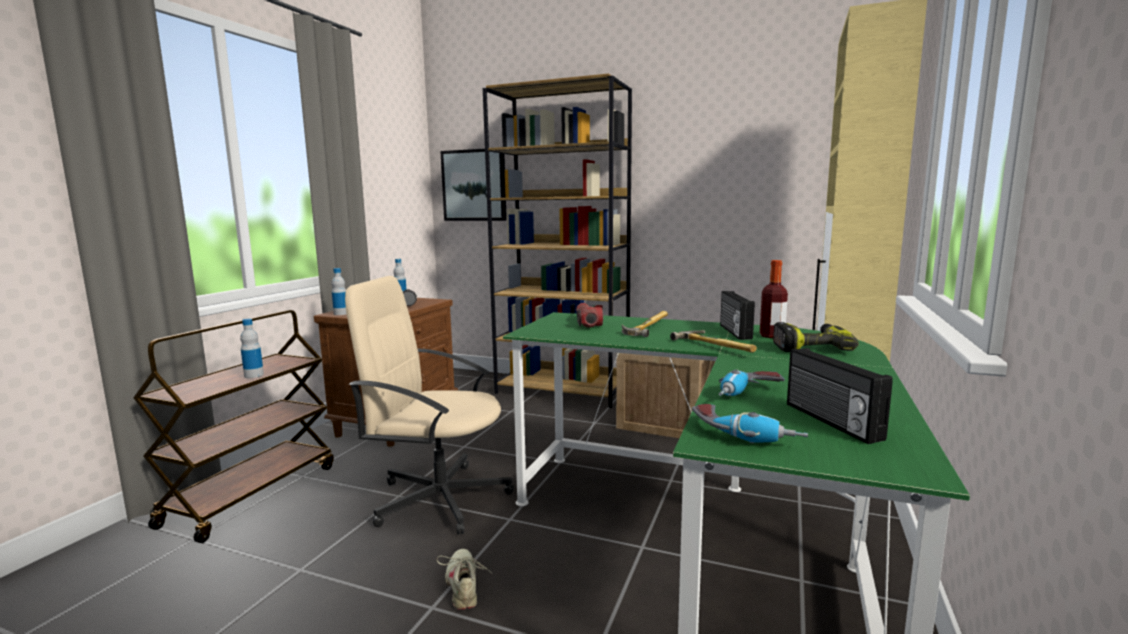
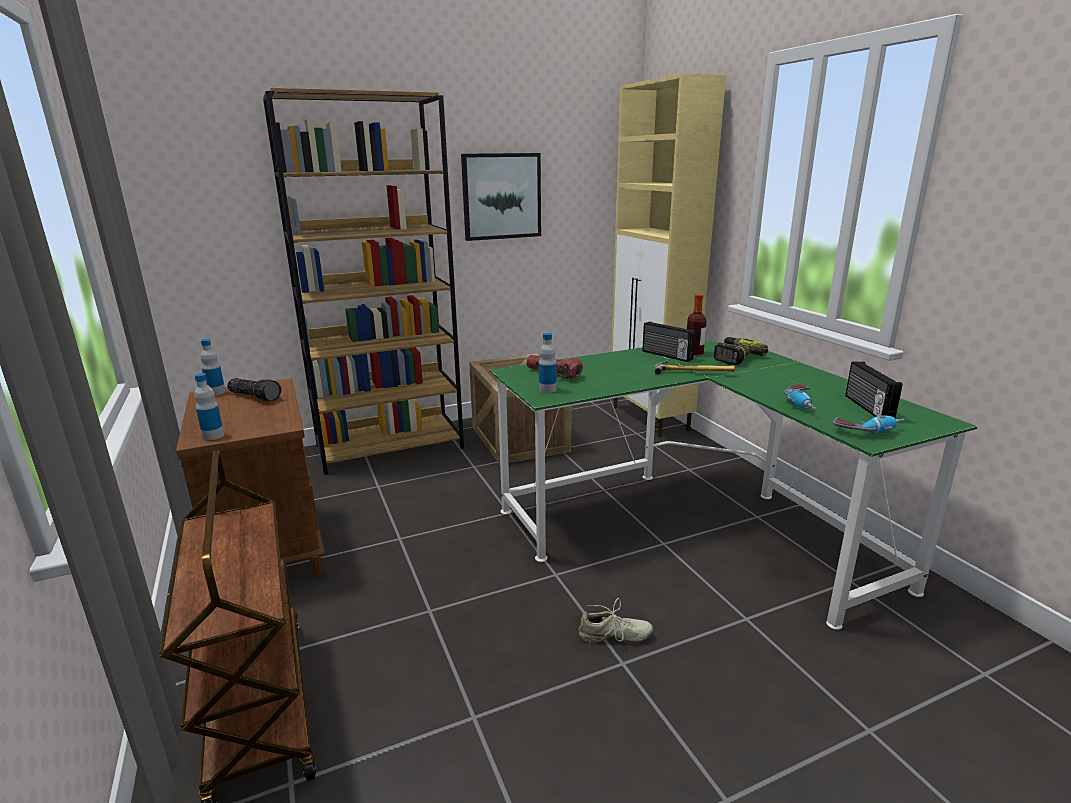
camera: 45 degrees left, 10 degrees up
bottle [240,319,264,378] -> bottle moved to [539,333,557,393]
beige office chair [345,276,514,534] -> none
beige shoe [437,549,493,610] -> beige shoe turned 150 degrees clockwise [578,598,653,643]
picture [440,149,507,221] -> picture moved to [461,153,541,241]
hammer [622,311,668,337] -> none
radio [787,348,893,444] -> radio turned 60 degrees clockwise [845,362,903,418]

